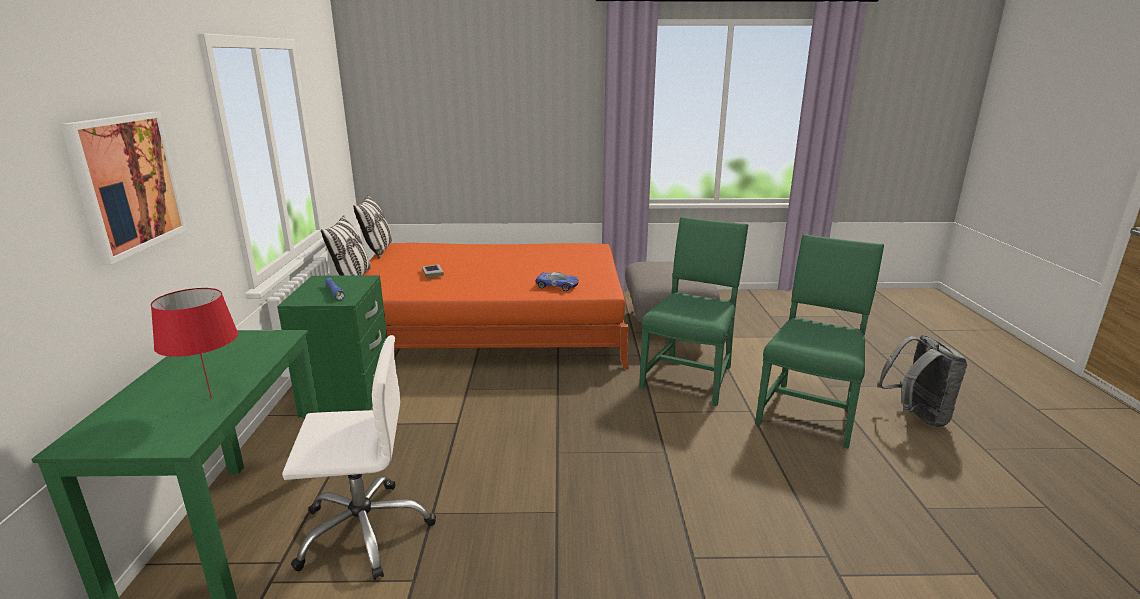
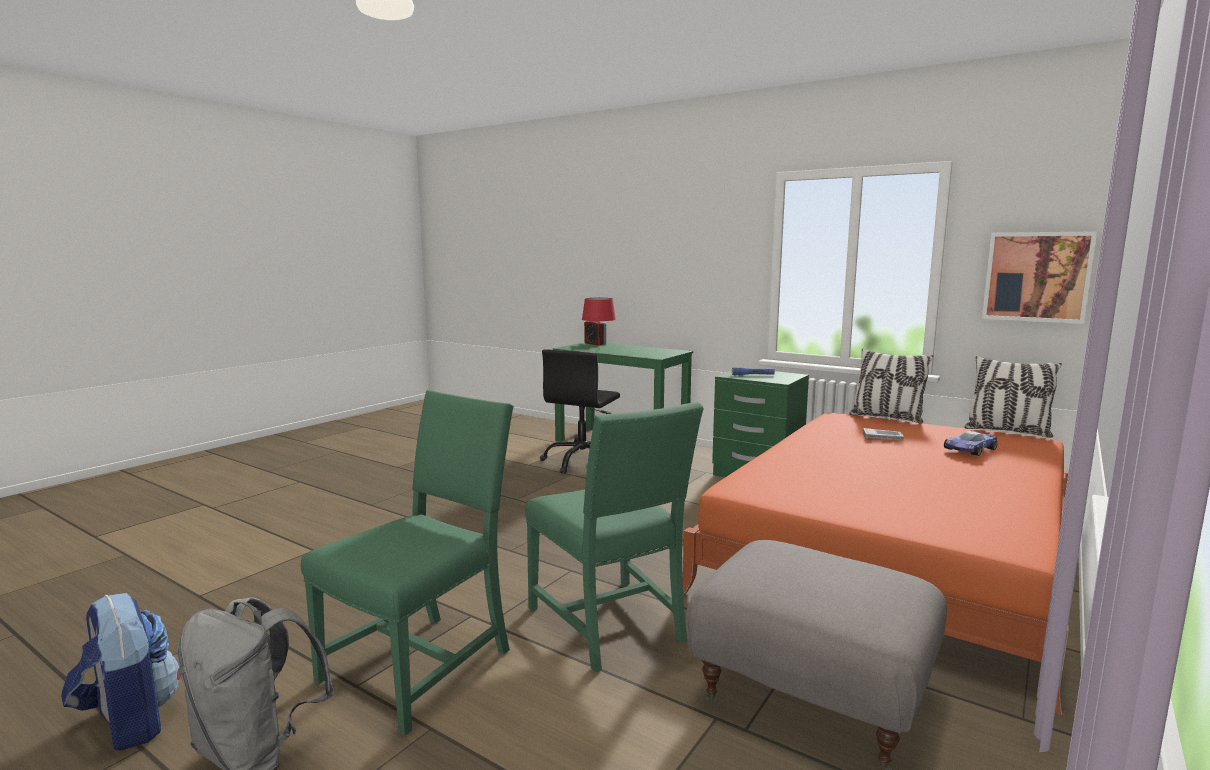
camera: 125 degrees right, 10 degrees down
picture [60,112,187,265] -> picture moved to [982,231,1097,324]
white office chair [282,335,436,580] -> black office chair [540,350,620,474]
toy car [535,272,579,291] -> toy car moved to [944,431,997,456]
green chair [755,234,884,449] -> green chair turned 120 degrees counterclockwise [301,390,514,736]
none -> backpack [61,593,181,751]
none -> alarm clock [584,321,606,345]

